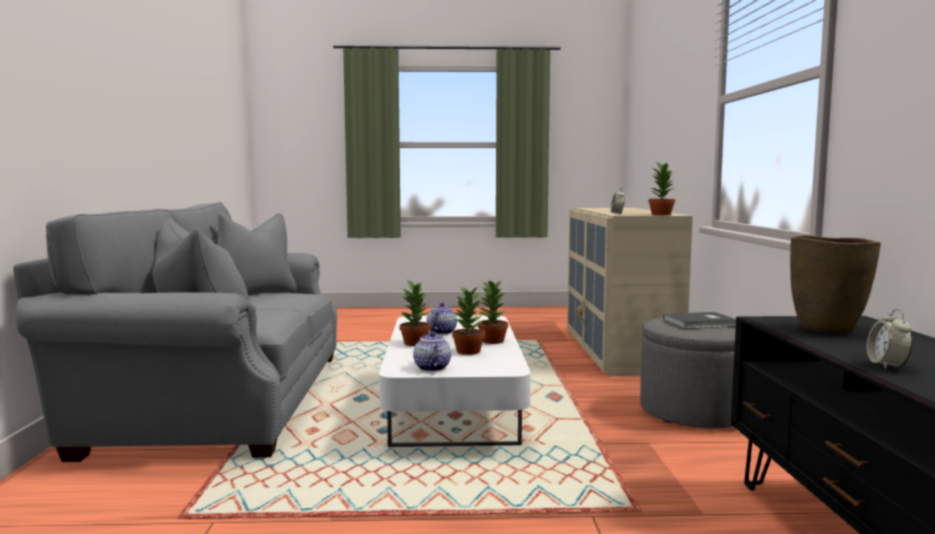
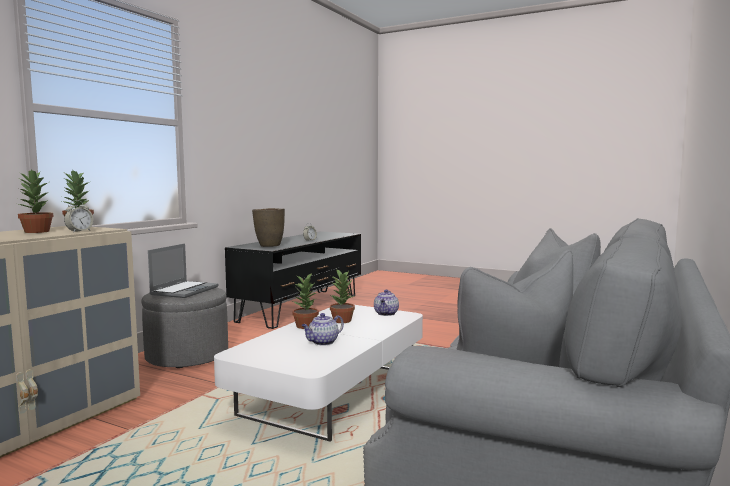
camera: 150 degrees left, 0 degrees up
potted plant [400,280,431,346] -> potted plant moved to [15,169,54,233]
grey book [663,312,736,329] -> laptop [148,243,219,298]

